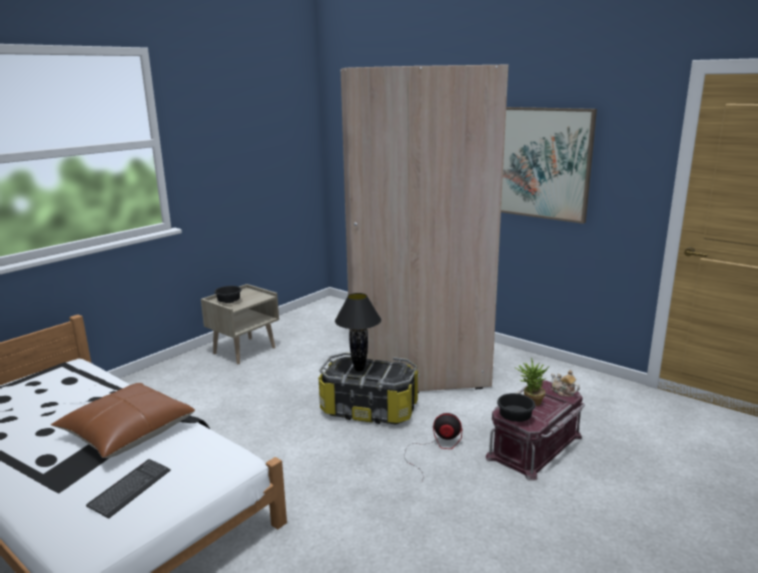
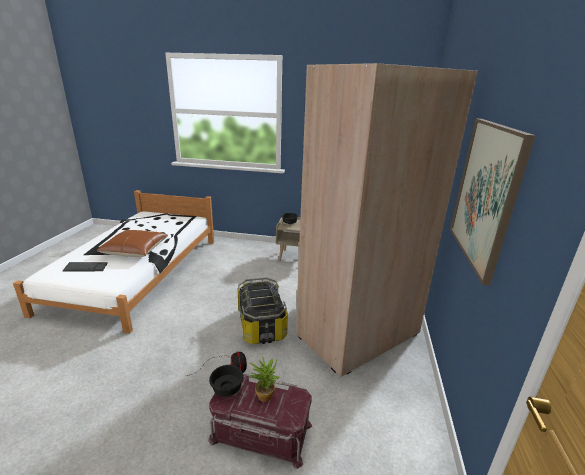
camera: 60 degrees right, 5 degrees up
black table lamp [335,293,381,371] -> none
teapot [551,370,580,397] -> none

